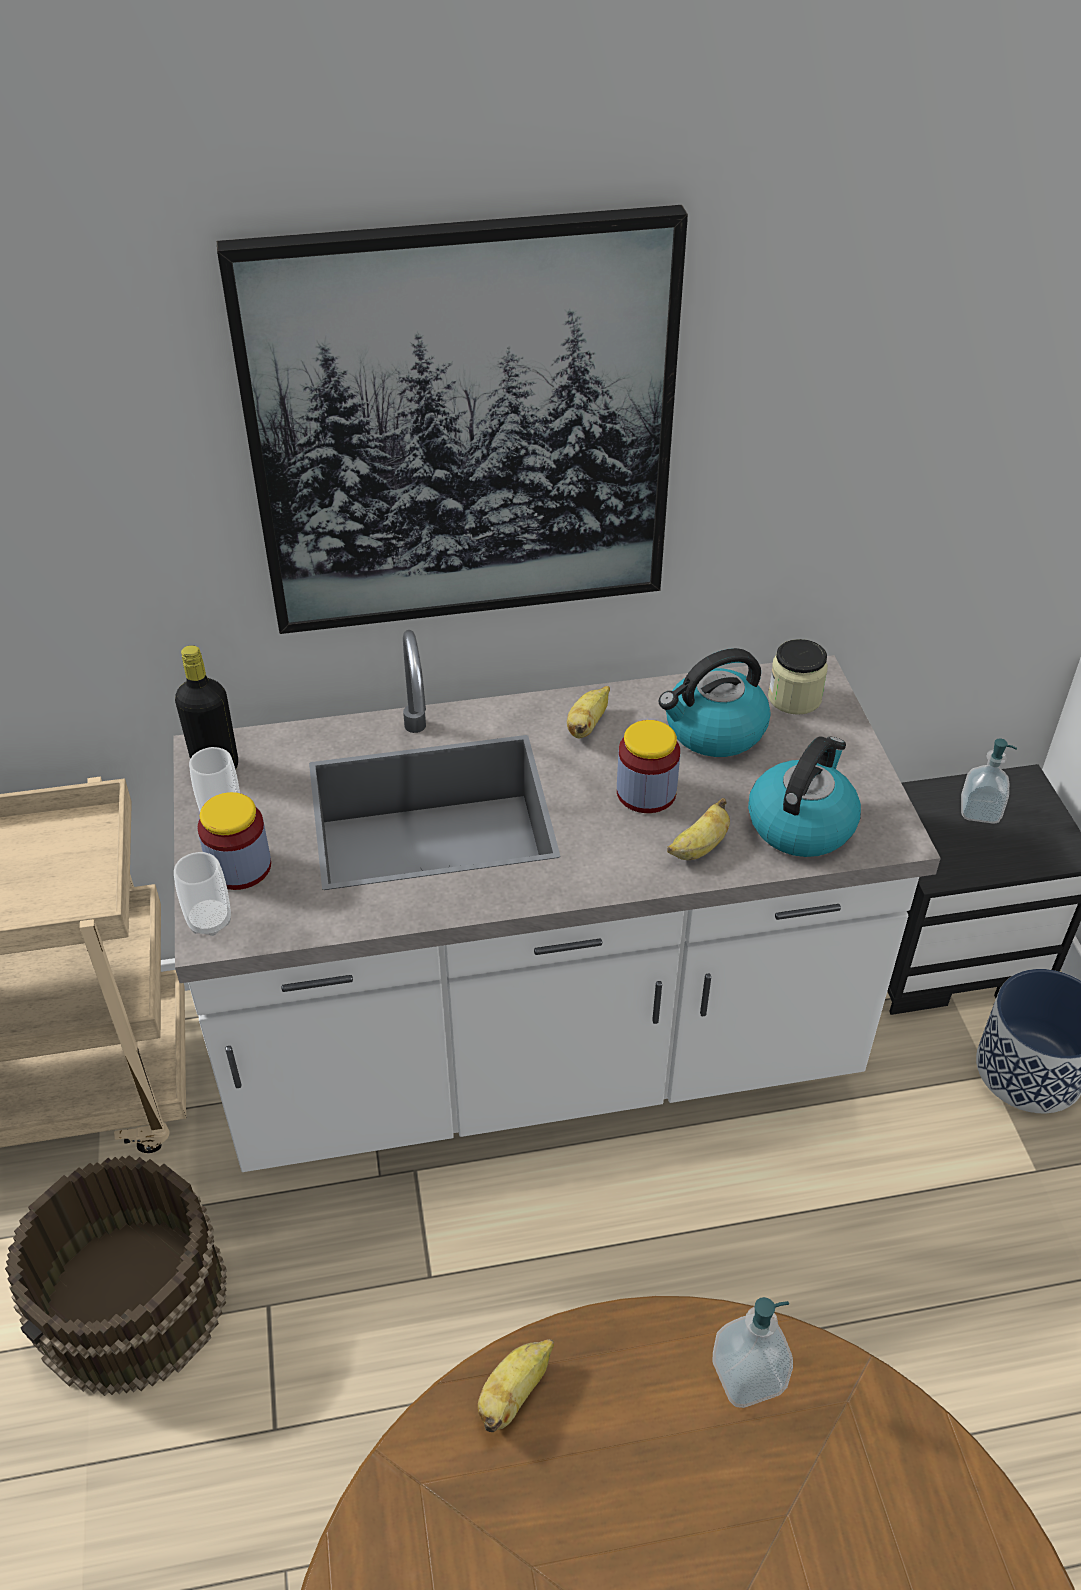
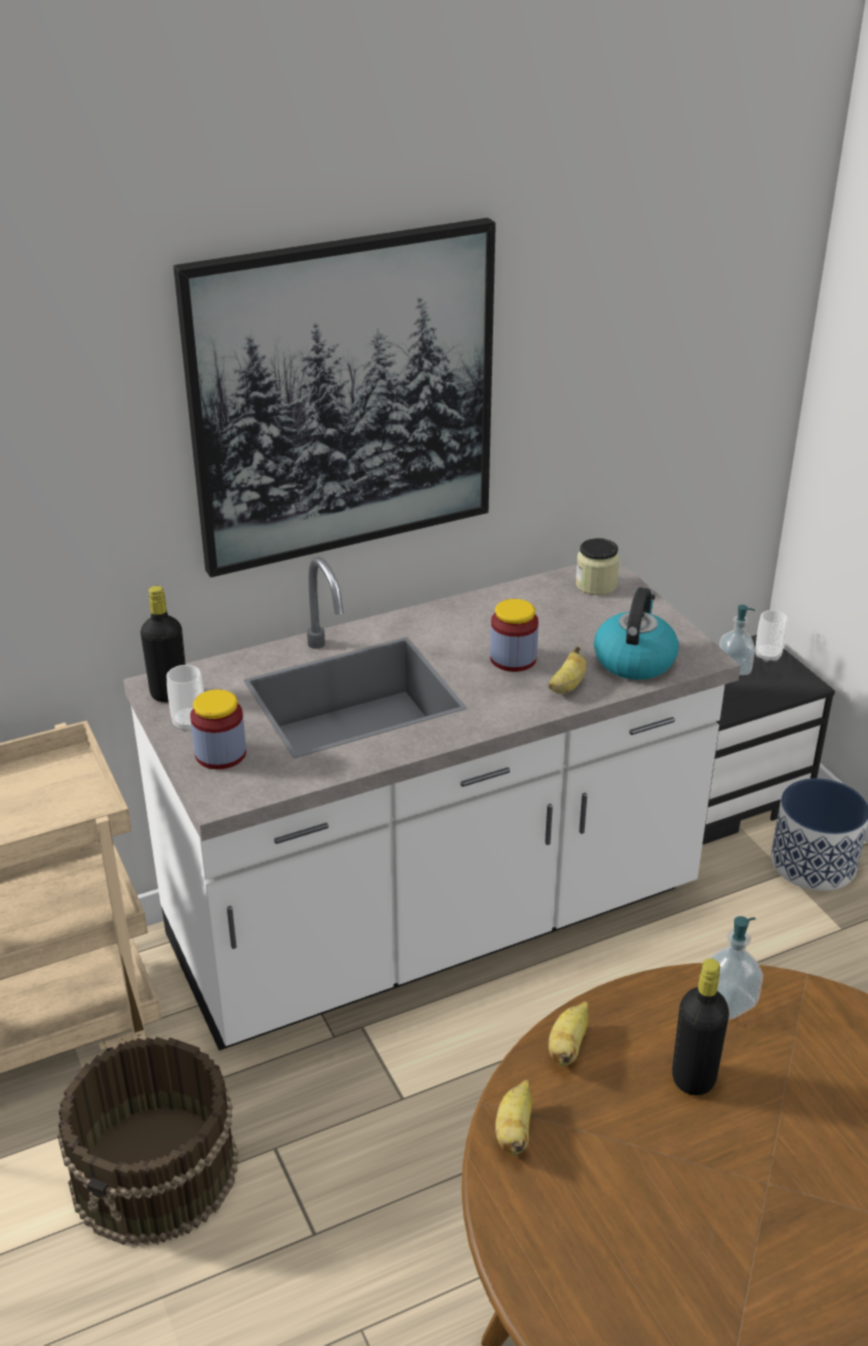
camera: 15 degrees left, 10 degrees down
cup [174,852,231,936] -> cup moved to [755,610,788,662]
banana [567,686,610,738] -> banana moved to [495,1080,532,1155]
kettle [659,648,771,757] -> none
none -> black bottle [672,958,729,1095]

